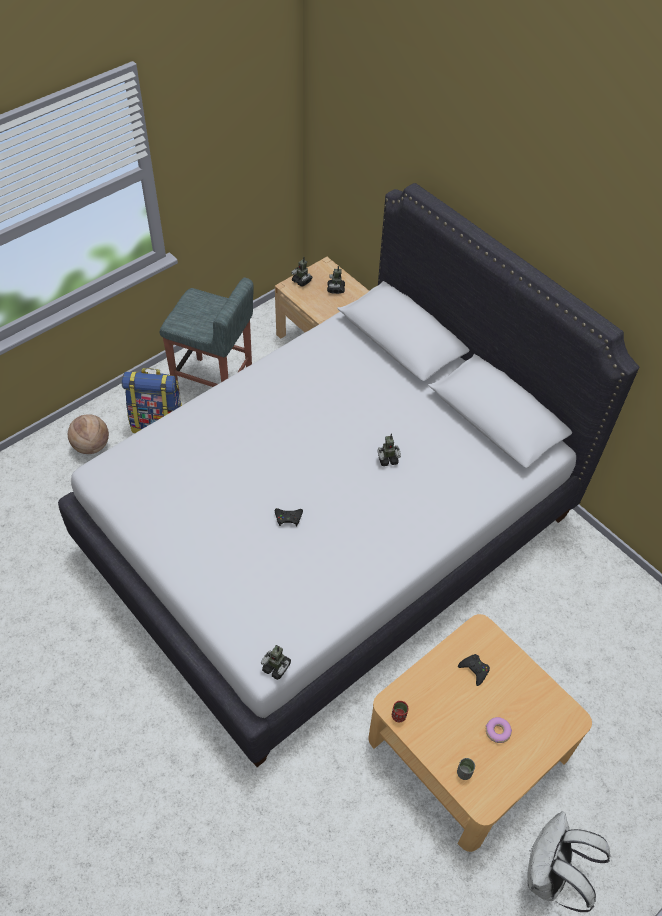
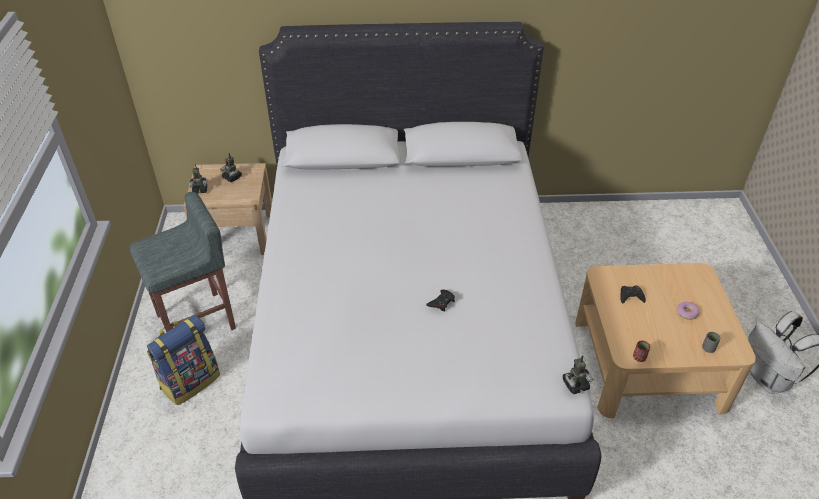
camera: 50 degrees left, 10 degrees down
basketball [68,414,109,454] -> none
toy robot [378,433,401,466] -> none

